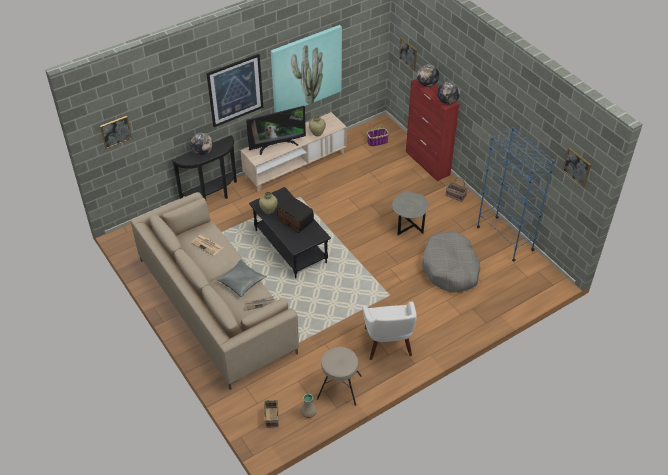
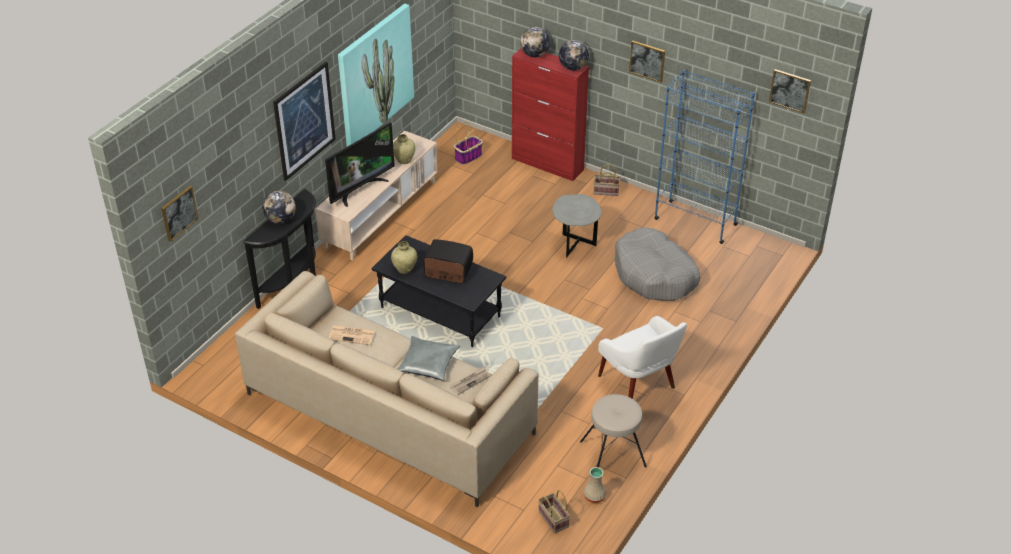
camera: 25 degrees left, 5 degrees down
picture [399,38,417,71] -> picture moved to [629,40,665,83]

